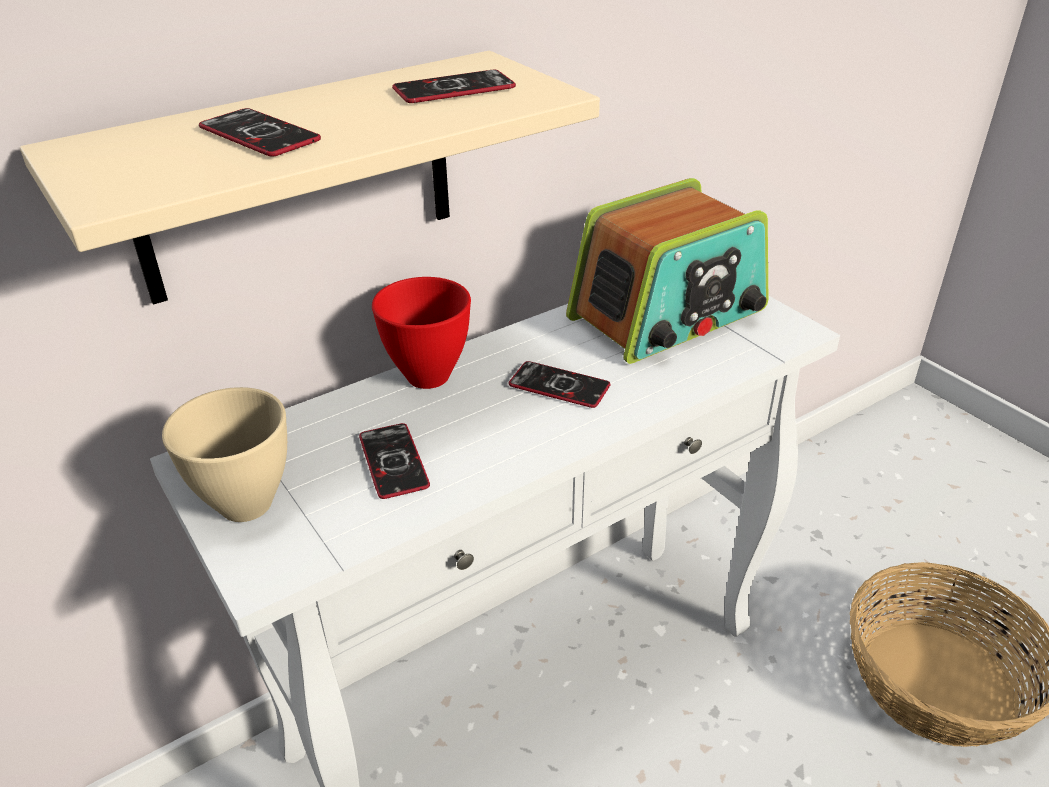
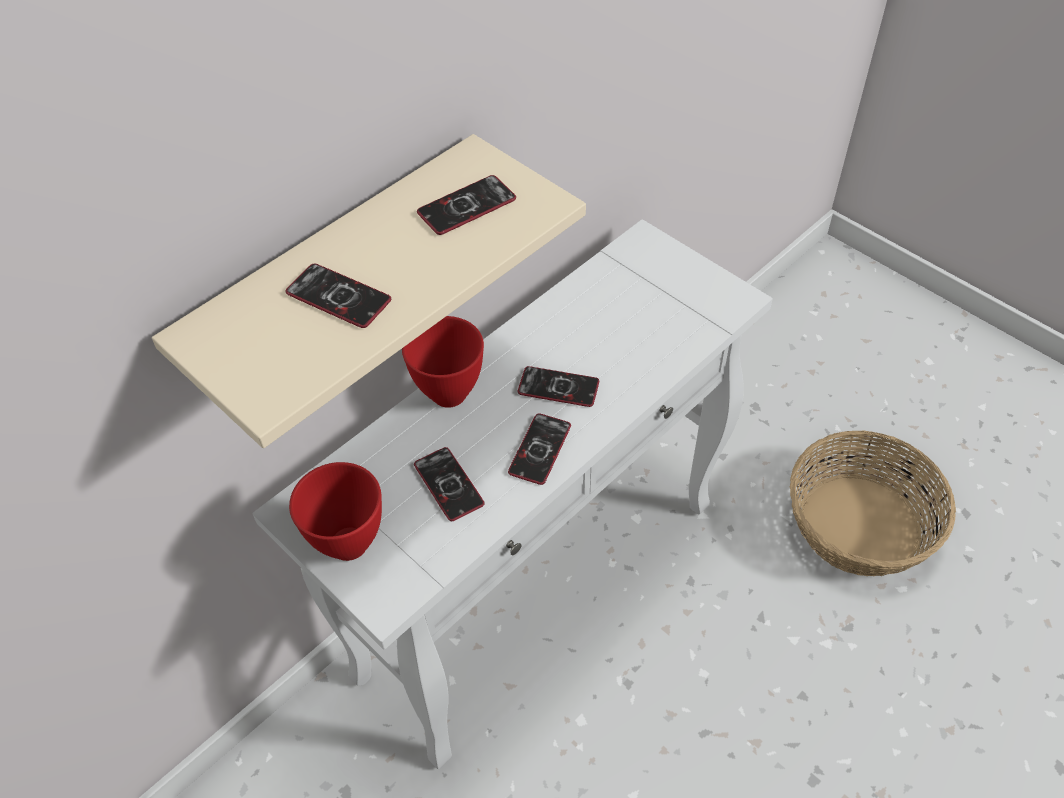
camera: 10 degrees left, 15 degrees up
beige bowl [162,387,287,522] -> red bowl [289,462,382,561]
radio [566,178,768,364] -> none
none -> phone [508,413,571,485]

